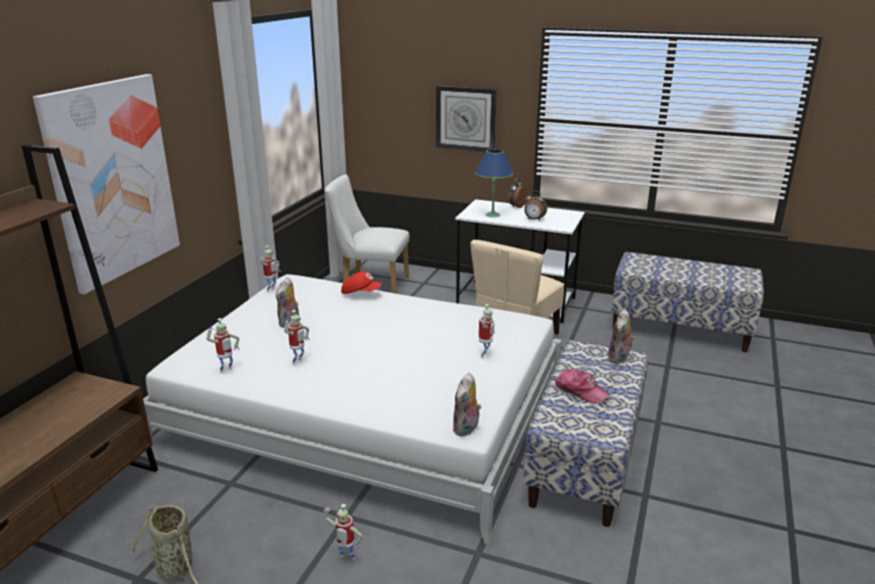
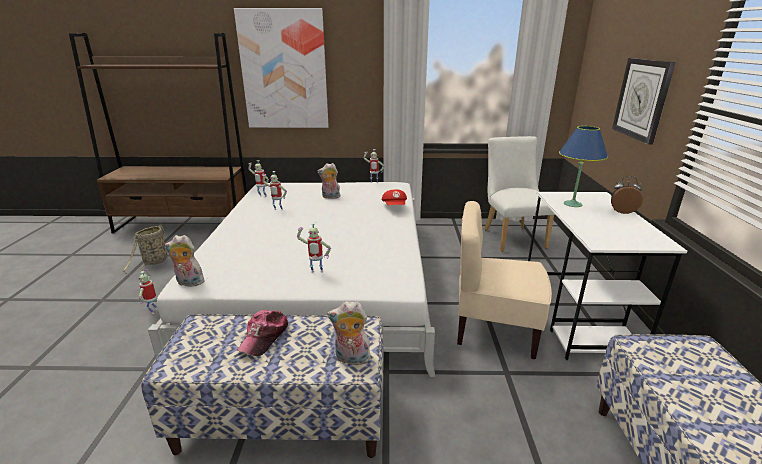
camera: 70 degrees right, 0 degrees up
alarm clock [524,191,547,221] -> none

